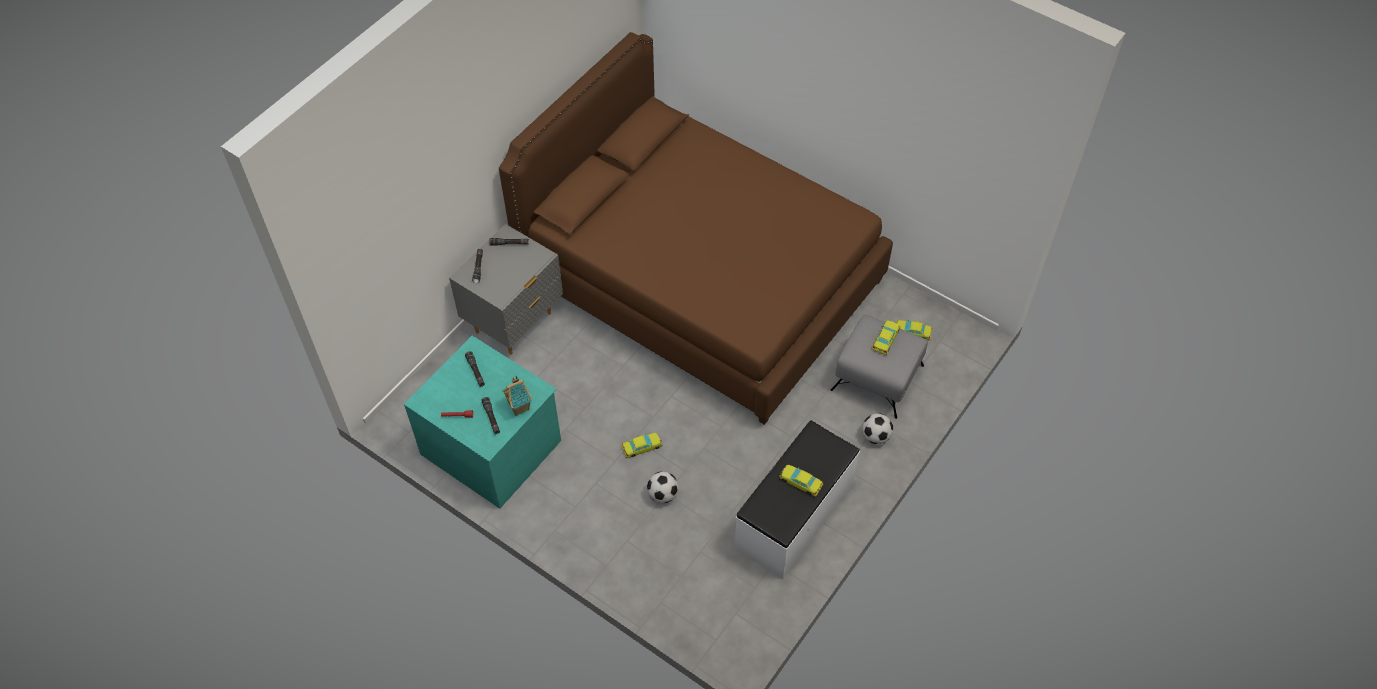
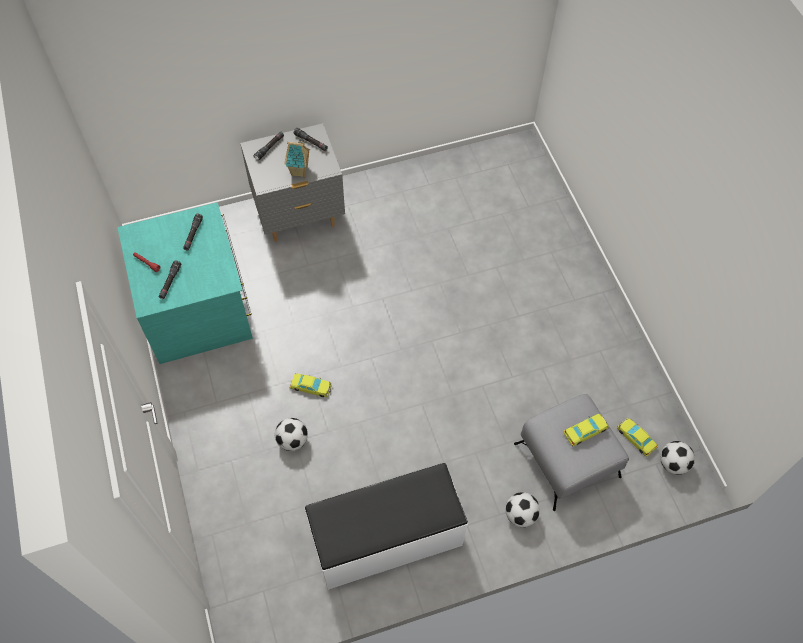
camera: 35 degrees right, 5 degrees up
brown bed [499,32,893,425] -> none
toy house [502,376,533,416] -> toy house moved to [285,139,310,177]
yellow toy car [779,465,823,497] -> none
none -> football [660,441,695,475]

